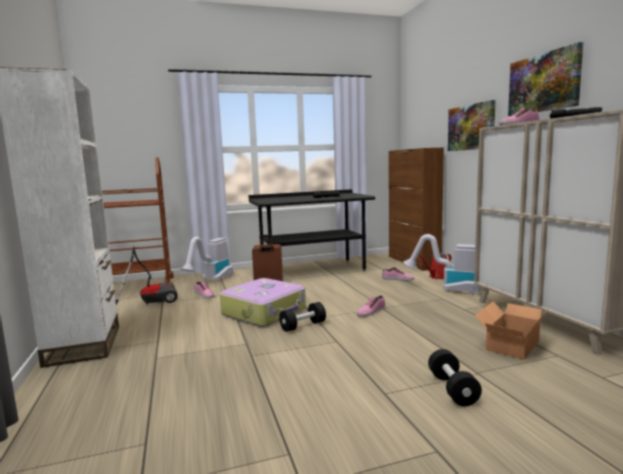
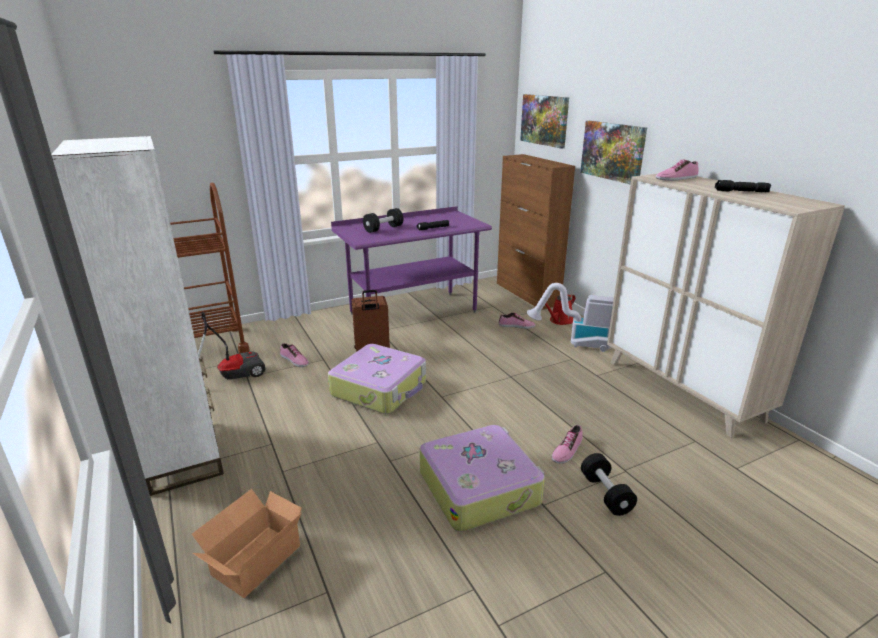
camera: 10 degrees left, 15 degrees up
vacuum cleaner [180,237,233,281] -> none
black desk [249,189,375,272] -> purple desk [331,206,492,315]
black dumbbell [279,302,326,332] -> black dumbbell moved to [363,208,403,233]
shoe [357,295,385,317] -> shoe moved to [552,425,583,464]
cardboard box [475,302,549,360] -> cardboard box moved to [192,489,302,598]
picture [508,42,583,116] -> picture moved to [520,94,569,149]
none -> suitcase [419,425,545,532]

